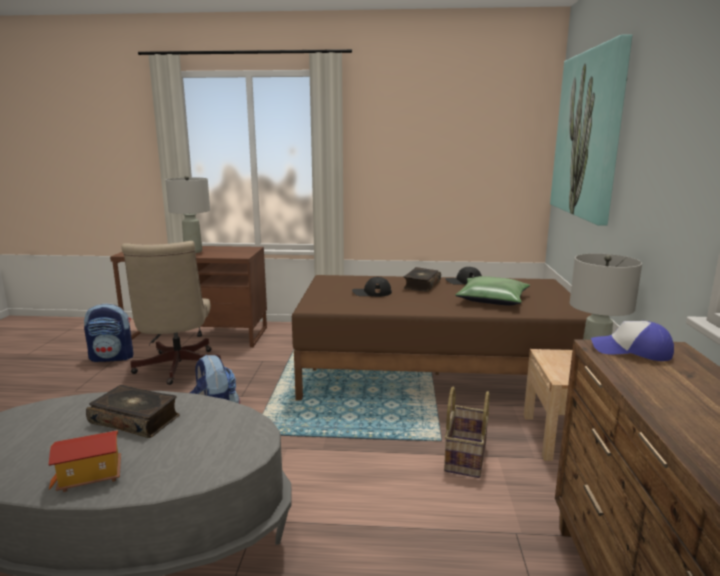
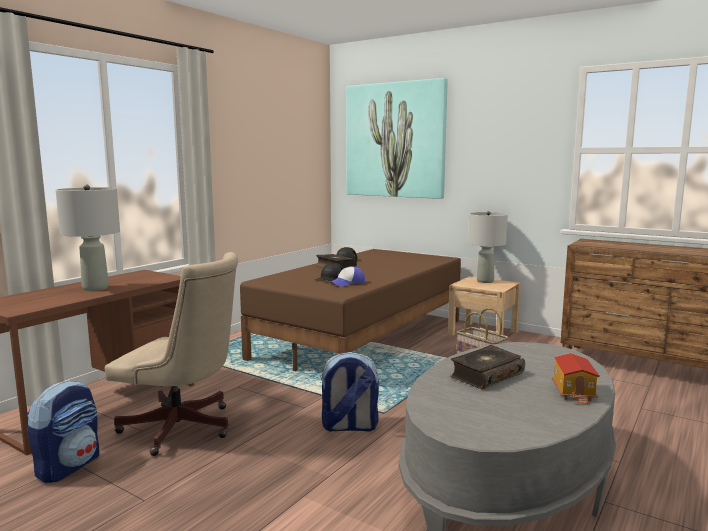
camera: 60 degrees left, 5 degrees down
green pillow [455,276,530,306] -> none
cap [591,321,674,361] -> cap moved to [330,266,365,287]

